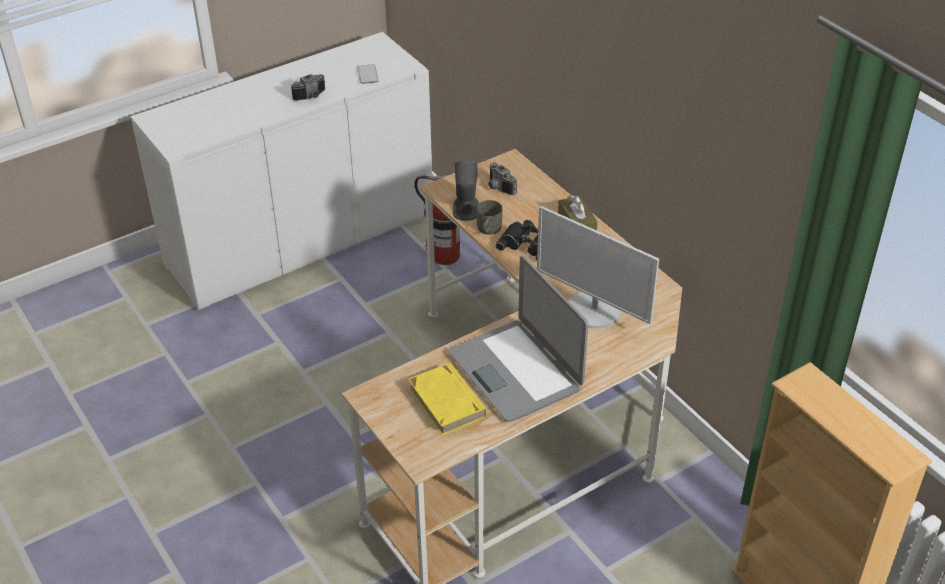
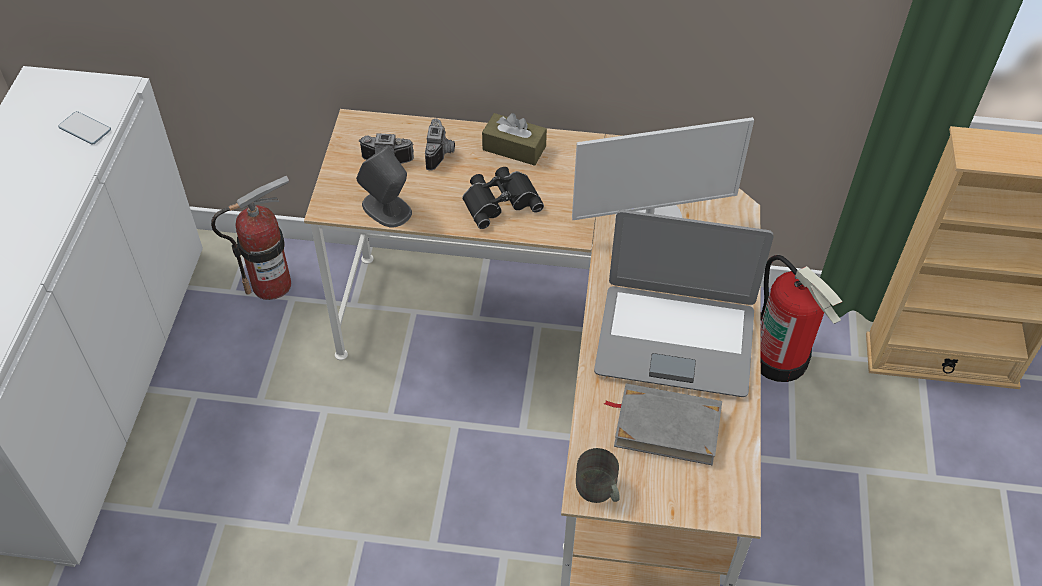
camera: 50 degrees left, 10 degrees up
camera [291,74,325,101] -> camera moved to [425,119,455,171]
yellow book [408,363,487,436] -> grey book [604,383,722,465]
grey mug [477,200,502,235] -> grey mug moved to [576,448,620,503]
none -> fire extinguisher [761,255,843,382]

